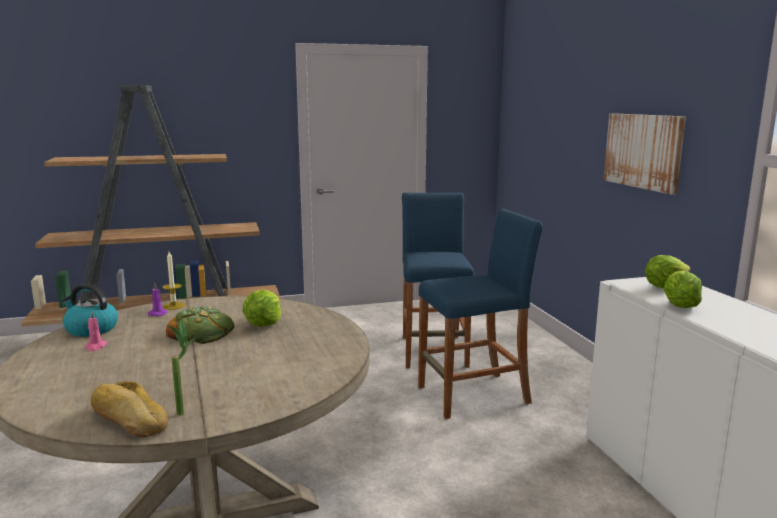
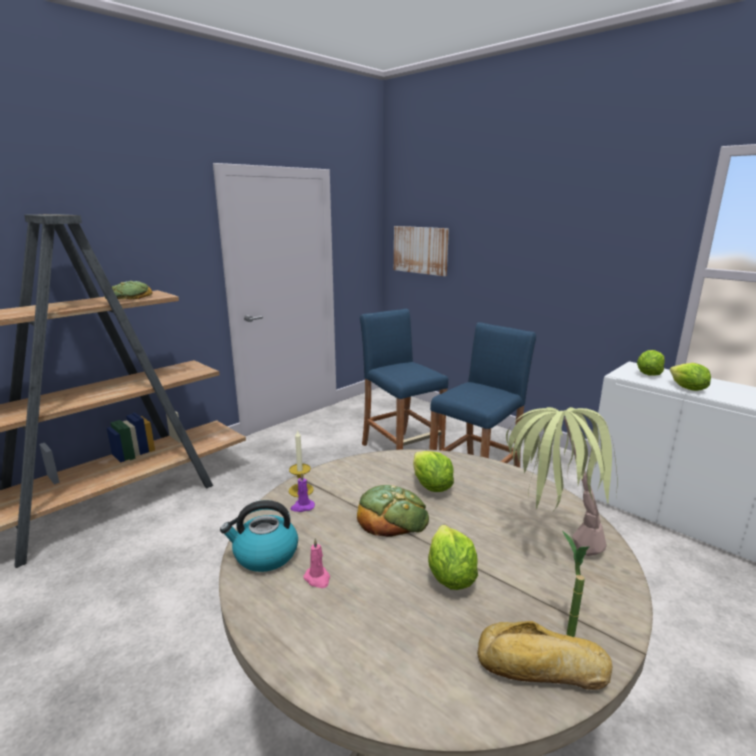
camera: 30 degrees left, 5 degrees up
picture [604,114,686,195] -> picture moved to [394,226,449,276]
none -> bread [104,281,153,299]
none -> lettuce [428,525,478,590]
none -> potted plant [506,407,617,556]

